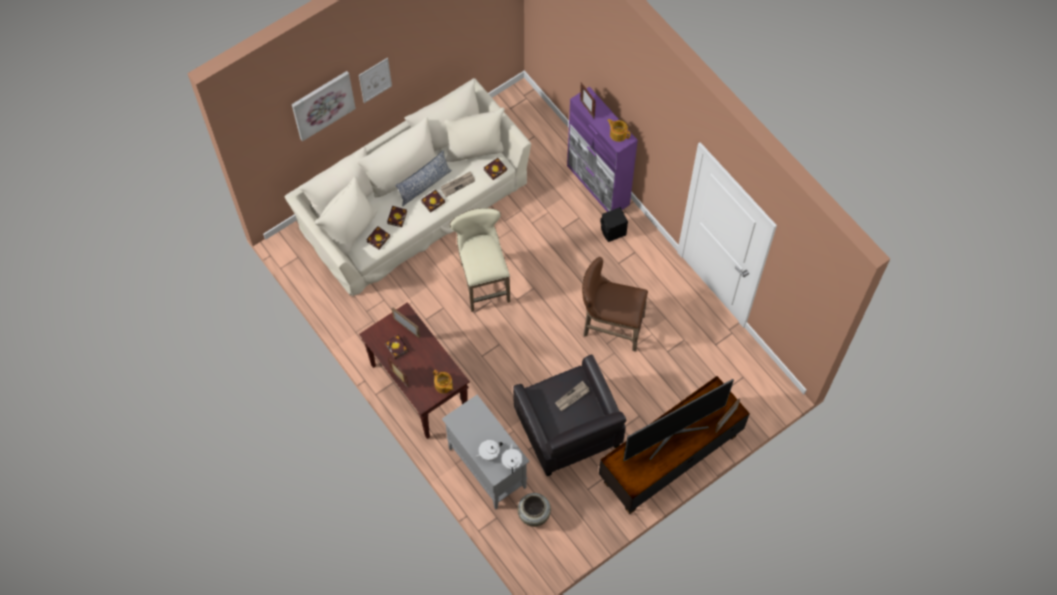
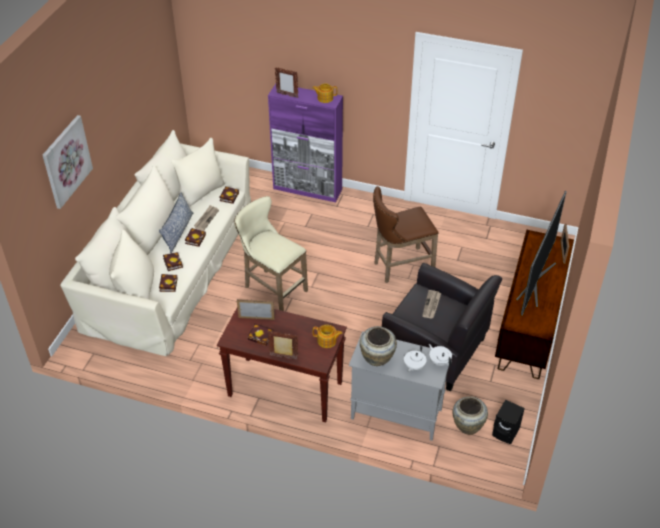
camera: 35 degrees left, 20 degrees down
picture [359,58,392,103] -> none
black speaker [600,207,628,242] -> black speaker moved to [492,400,525,444]
none -> beige vase [360,326,397,366]

